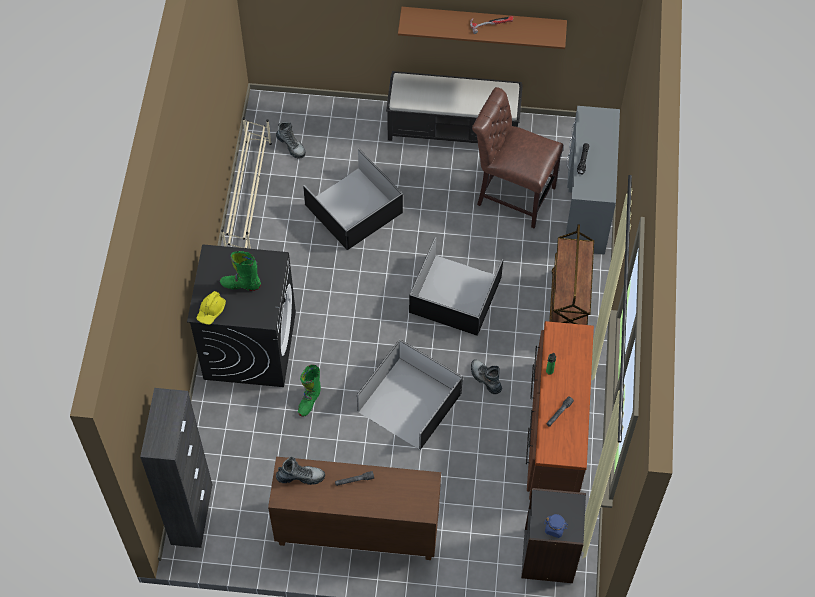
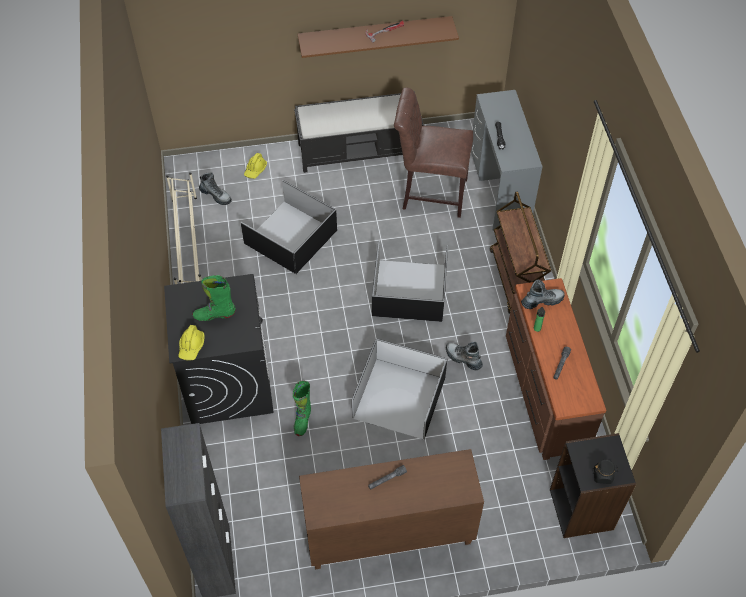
camera: 15 degrees left, 5 degrees down
boot [276,457,325,485] -> boot moved to [521,280,565,309]
blue jar [544,514,568,538] -> black jar [592,460,618,484]
none -> yellow hard hat [244,153,267,179]

